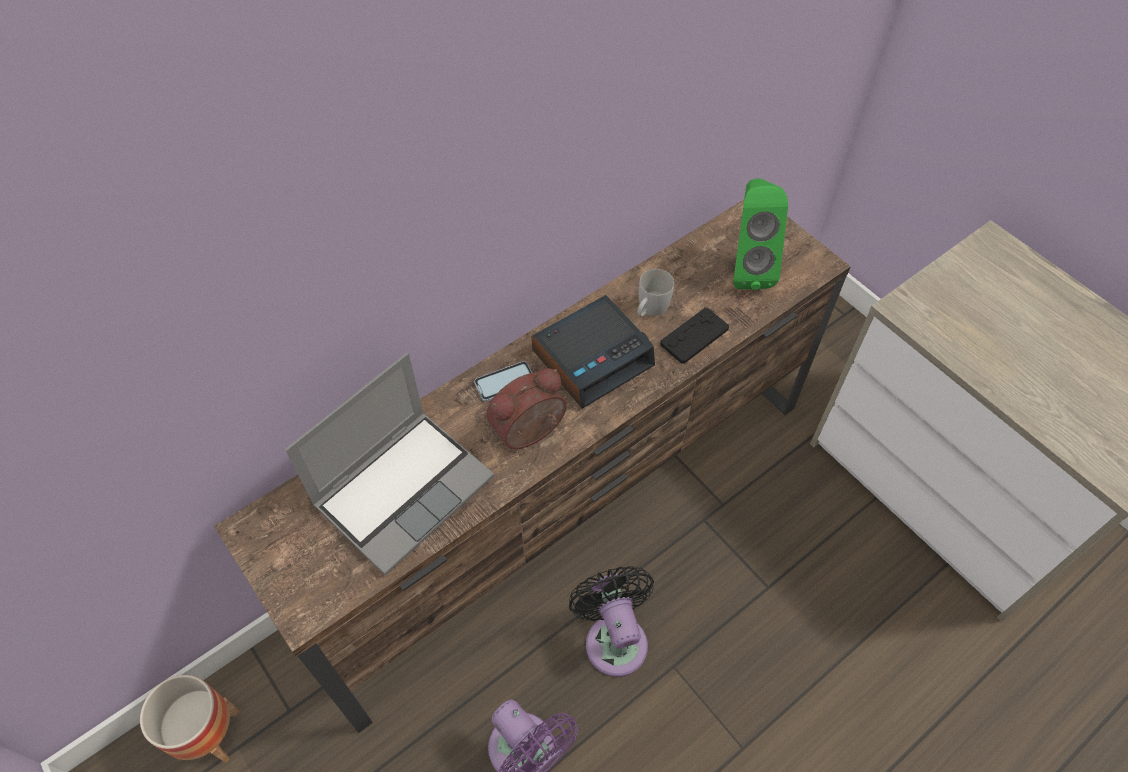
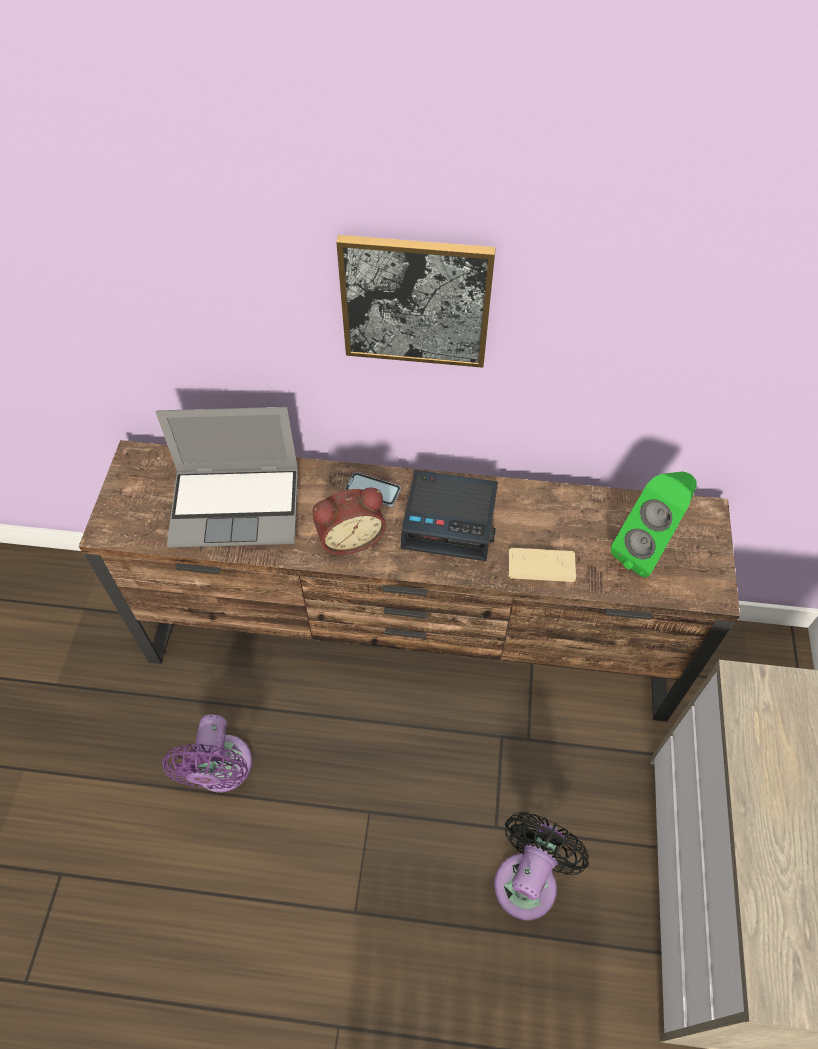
camera: 45 degrees right, 0 degrees up
planter [140,675,240,763] -> none
alarm clock [486,368,567,449] -> alarm clock turned 150 degrees clockwise [312,488,386,555]
black fan [569,566,654,677] -> black fan moved to [494,812,589,920]
white mug [637,269,674,317] -> none
black game controller [660,308,729,364] -> beige game controller [508,548,576,582]
none -> picture [336,235,496,368]

